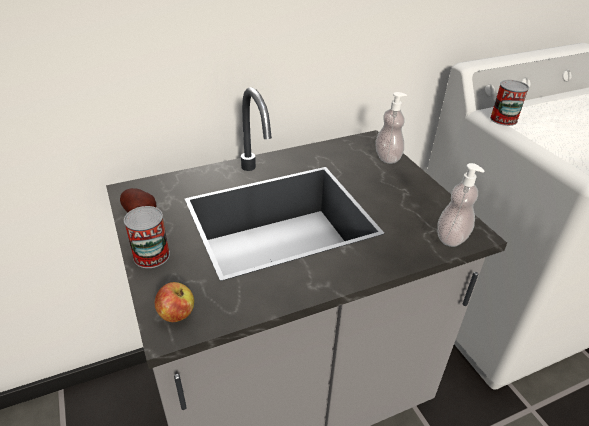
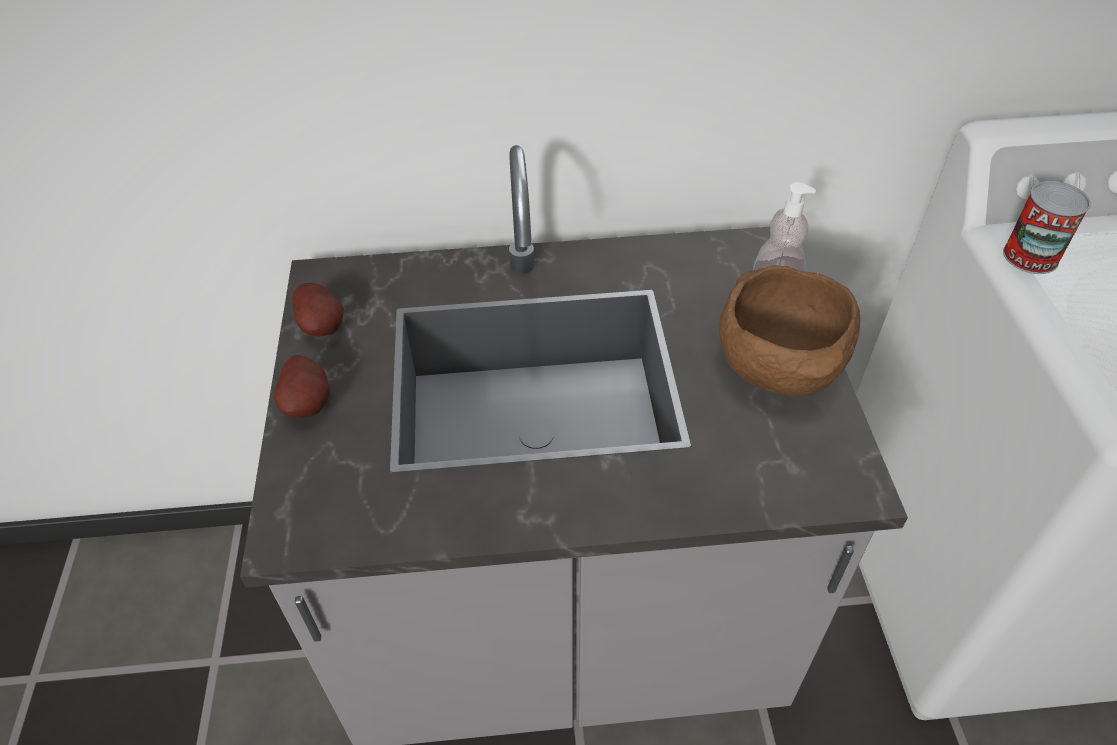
camera: 20 degrees right, 10 degrees up
can [124,206,170,268] -> potato [274,355,330,418]
apple [154,282,194,322] -> none
soap dispenser [437,163,484,247] -> none
none -> brown bowl [719,266,860,397]

